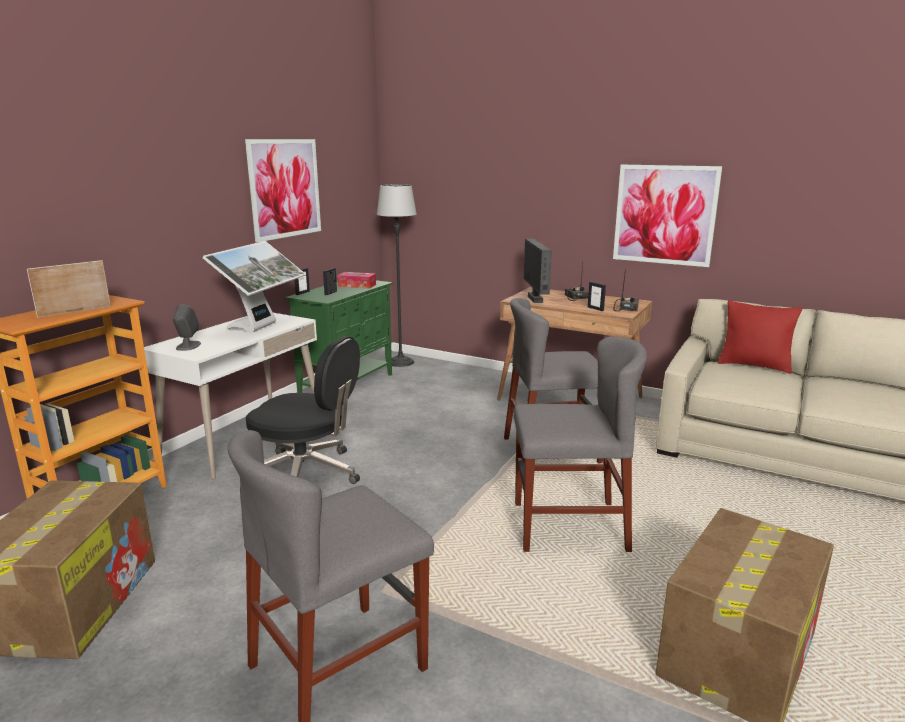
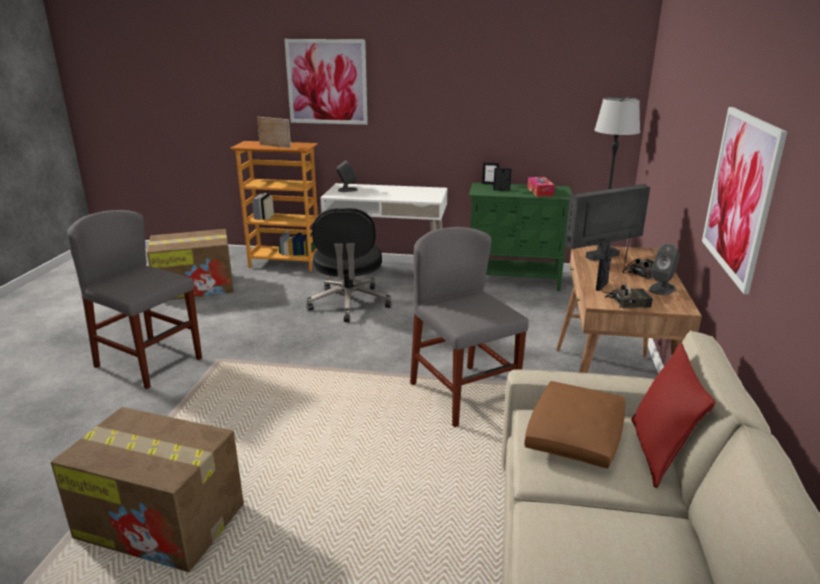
camera: 70 degrees right, 5 degrees up
monitor [203,241,306,333] -> none
picture [245,139,321,242] -> picture moved to [284,39,368,125]
grey chair [513,336,647,552] -> none
none -> brown pillow [524,381,625,469]
none -> grey speaker [649,244,680,295]

